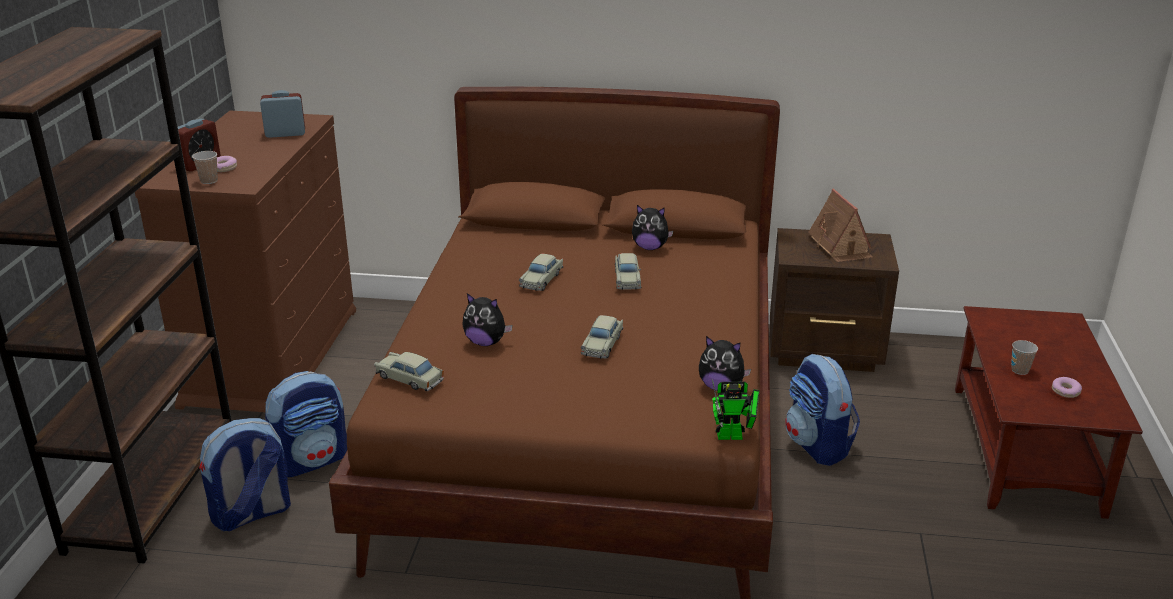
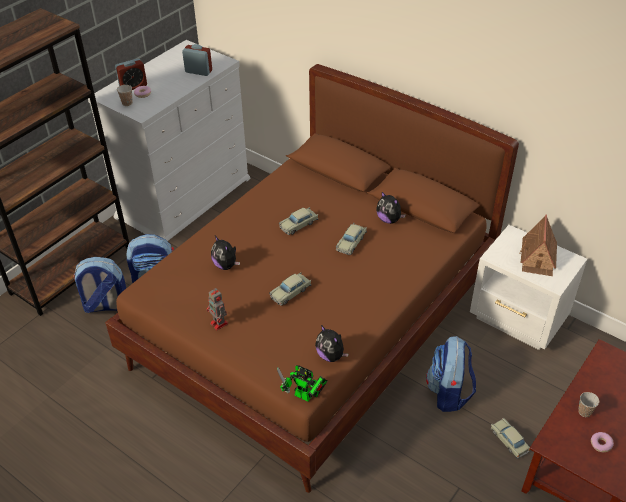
camera: 30 degrees right, 15 degrees up
brown dresser [135,111,356,412] -> white dresser [88,40,250,241]
beige toy car [374,352,444,391] -> beige toy car moved to [490,418,530,459]
brown nightstand [770,228,899,372] -> white nightstand [470,225,587,350]
none -> toy robot [207,288,228,330]

